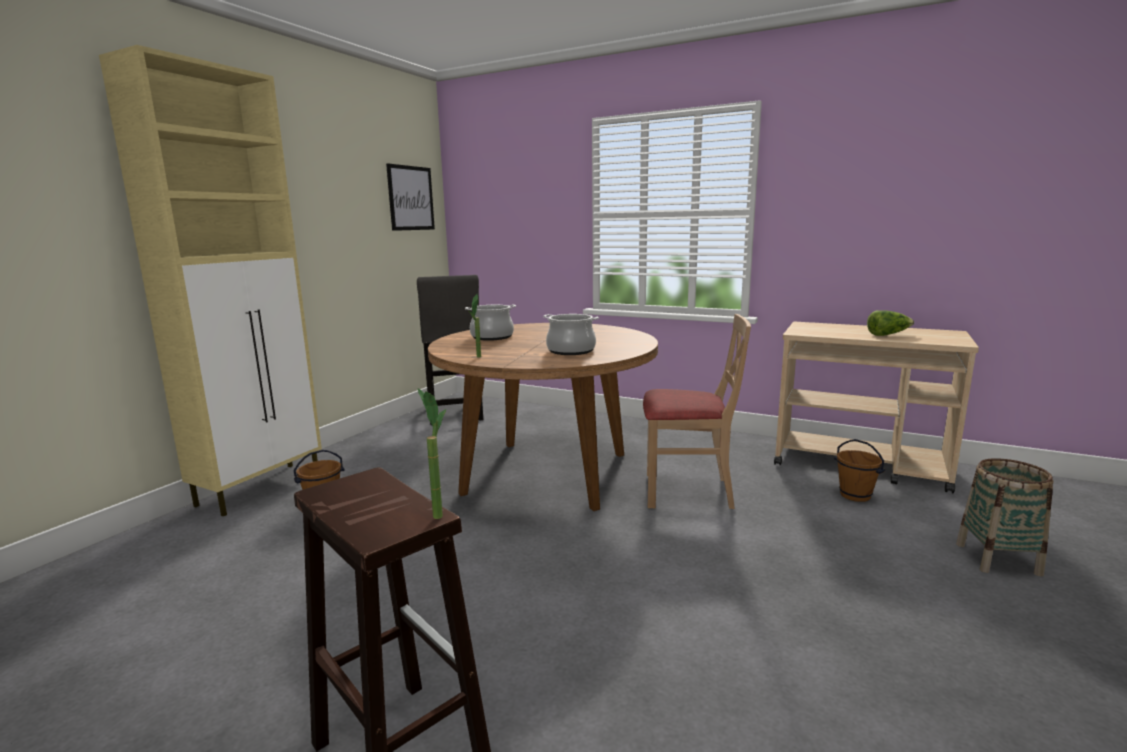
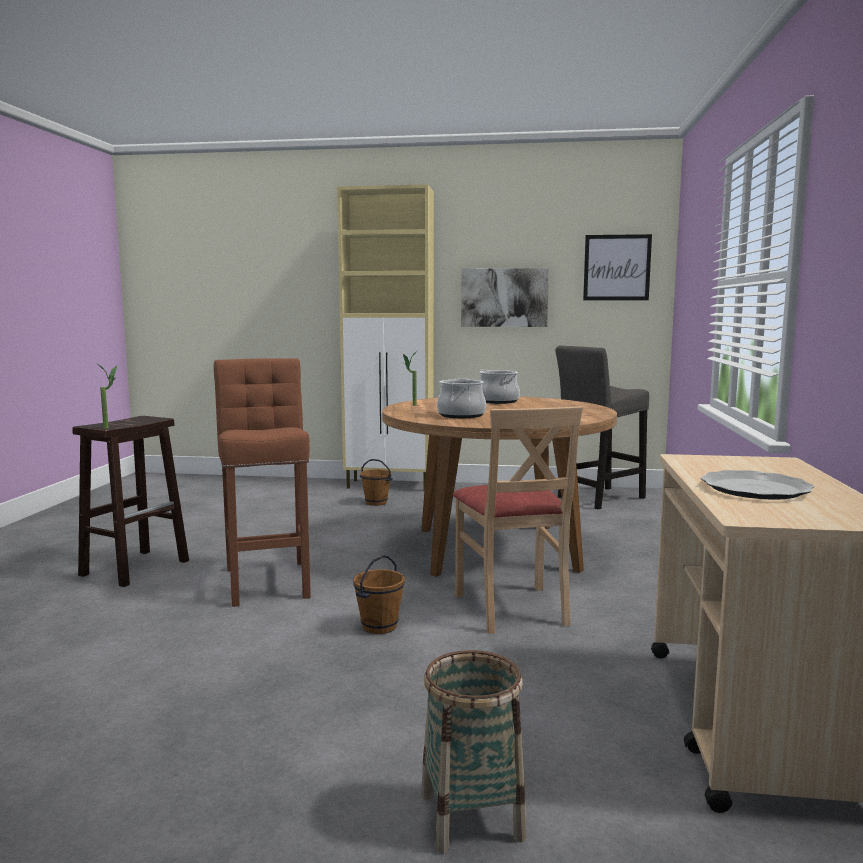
camera: 70 degrees right, 5 degrees down
brown bucket [834,439,885,502] -> brown bucket moved to [353,555,405,634]
lettuce [867,310,914,336] -> plate [700,470,814,500]
none -> brown stool [214,358,311,607]
none -> picture [461,268,549,327]

